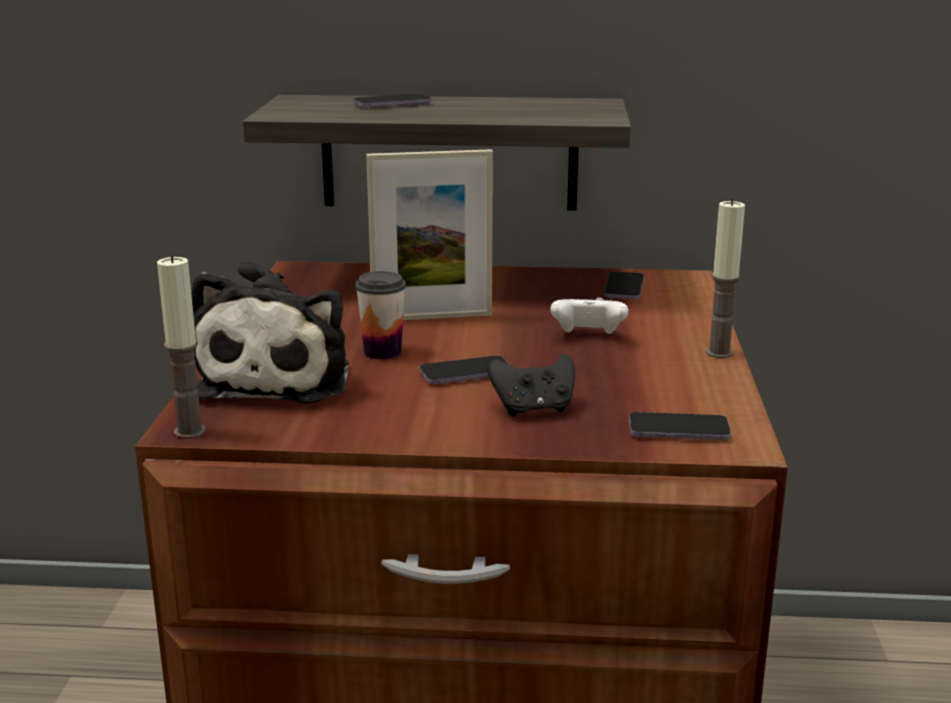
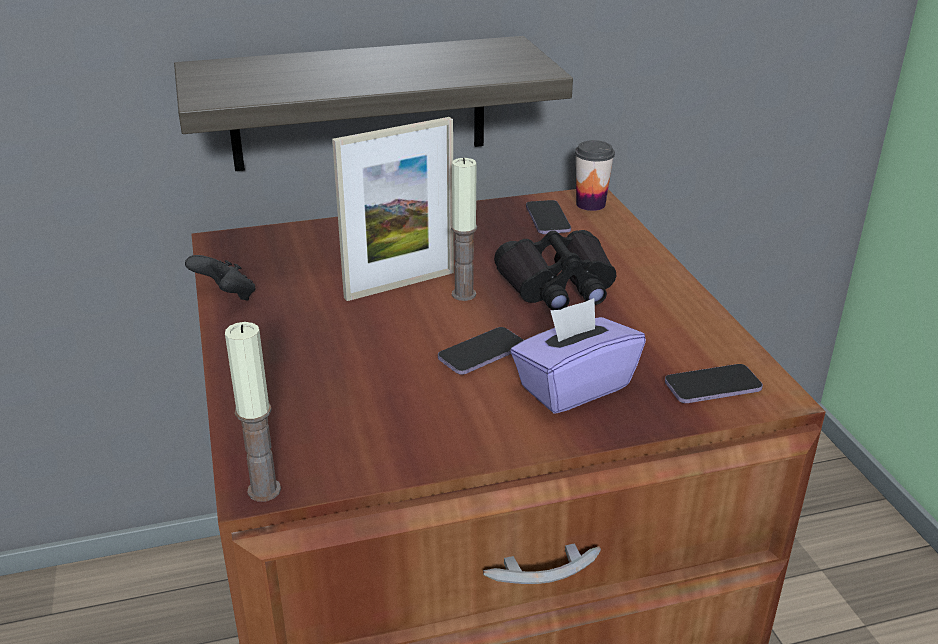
camera: 20 degrees left, 10 degrees up
plush toy [191,272,349,404] -> none
phone [353,93,432,107] -> none
cup [355,271,406,359] -> cup moved to [575,140,615,211]
black game controller [487,354,575,416] -> purple tissue box [510,298,646,414]
white game controller [550,298,628,334] -> black binoculars [494,230,616,310]
candle [706,199,745,358] -> candle moved to [451,158,477,301]

